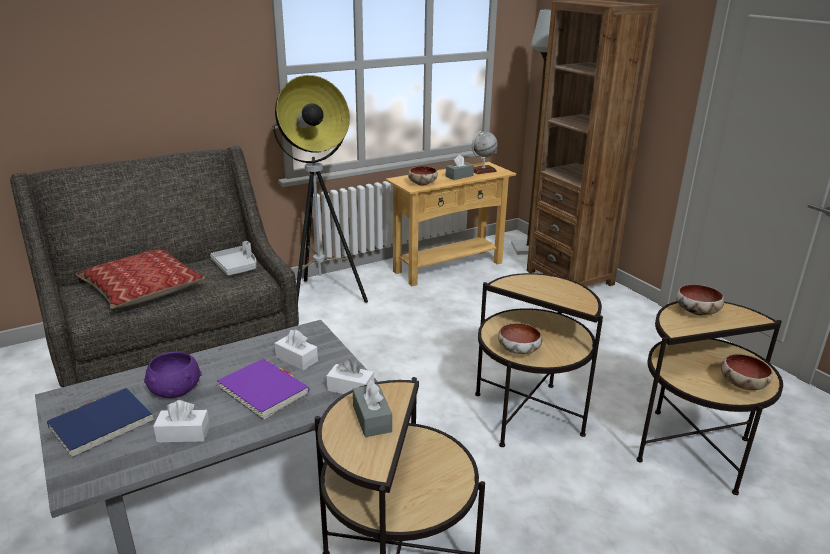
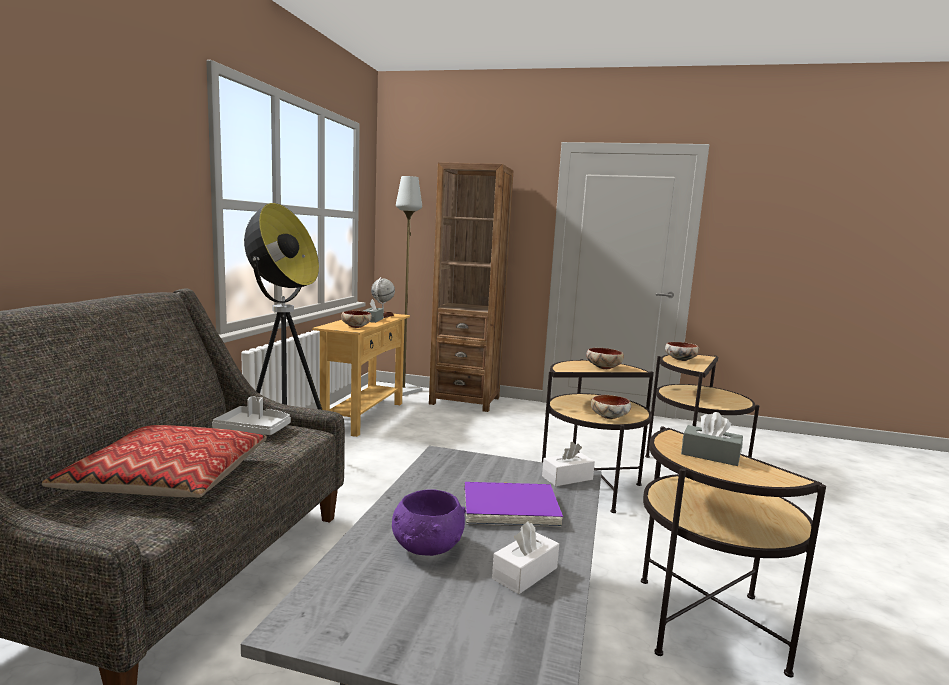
camera: 45 degrees left, 15 degrees down
blue book [47,388,154,458] -> none
white tissue box [275,329,318,370] -> none
bowl [721,354,773,390] -> bowl moved to [586,348,624,369]

